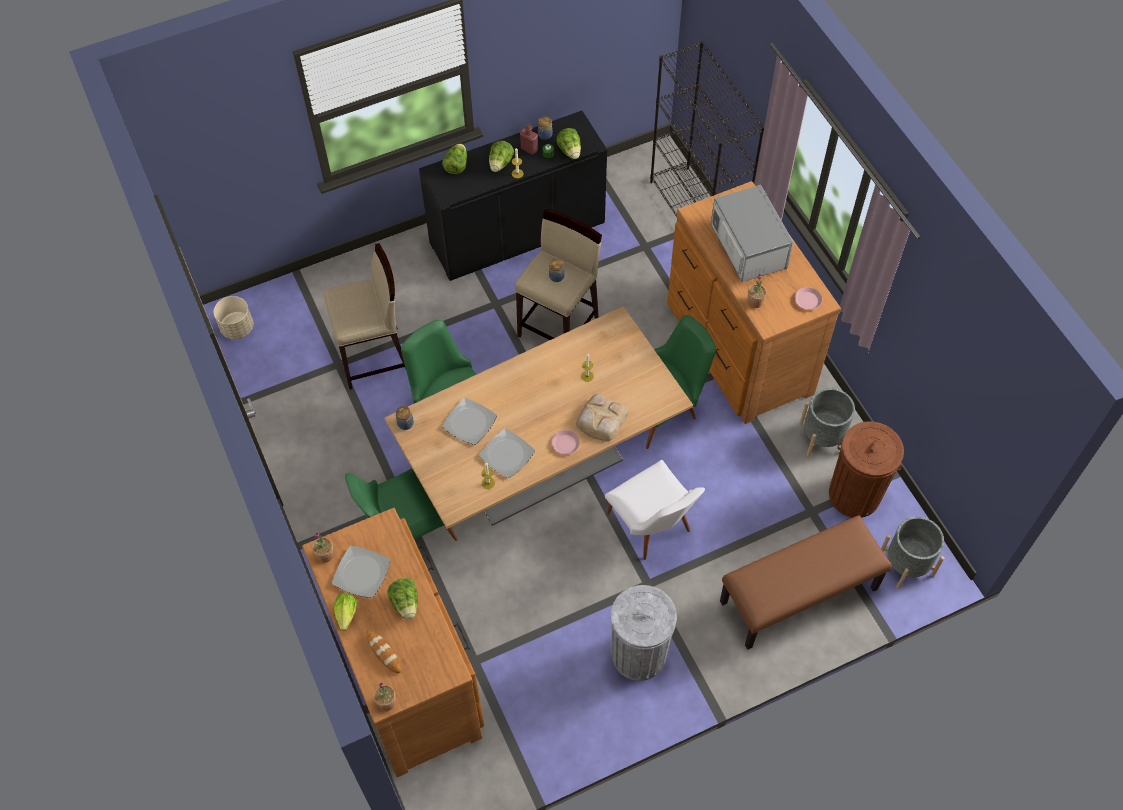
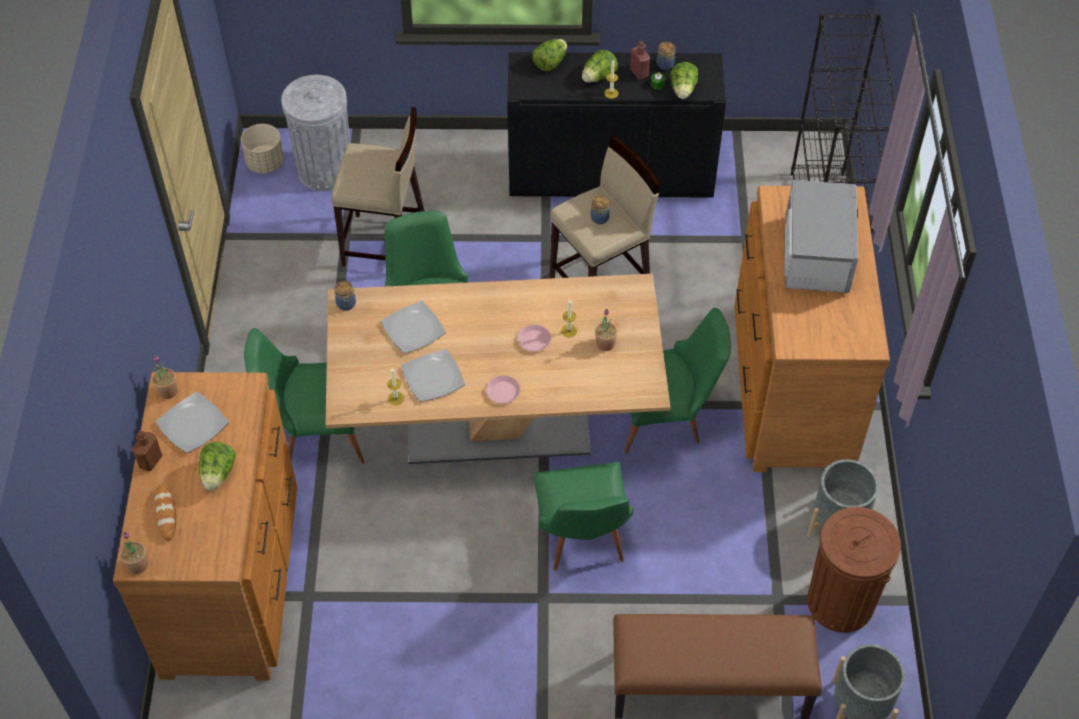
camera: 25 degrees right, 5 degrees down
lettuce [334,593,357,631] -> brown bottle [132,431,162,471]
bread [576,394,628,441] -> none
white chair [605,460,705,560] -> green chair [533,462,634,571]
grey trash can [611,585,677,681] -> grey trash can moved to [281,75,350,191]
potted plant [748,274,766,308] -> potted plant moved to [595,309,617,351]
pink plate [795,287,822,310] -> pink plate moved to [518,325,551,352]

